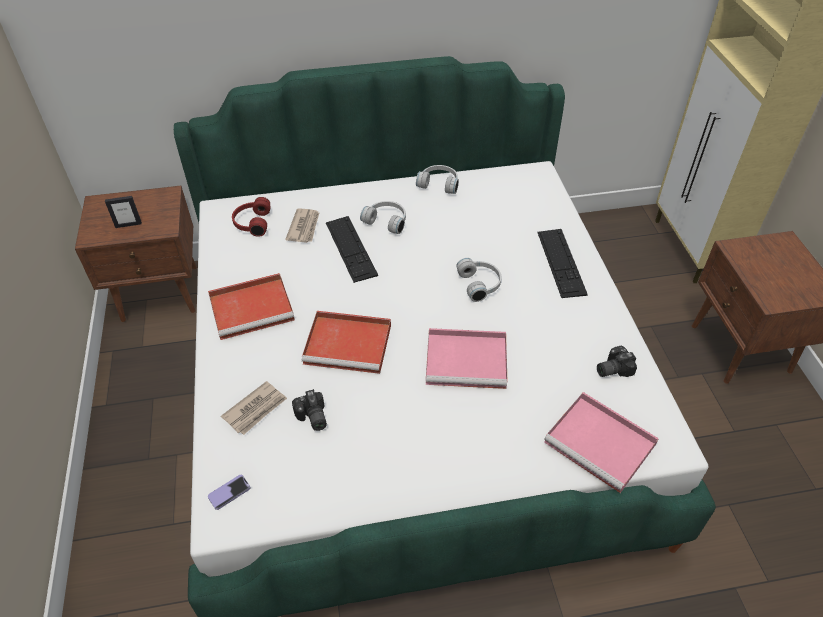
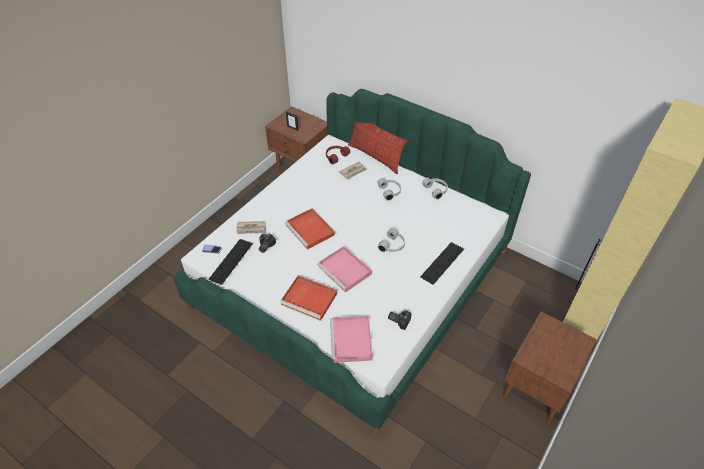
camera: 45 degrees right, 0 degrees up
red tray [208,273,295,340] -> red tray moved to [280,275,337,321]
keyboard [326,216,378,283] -> keyboard moved to [208,239,253,285]
none -> pillow [348,120,407,174]

